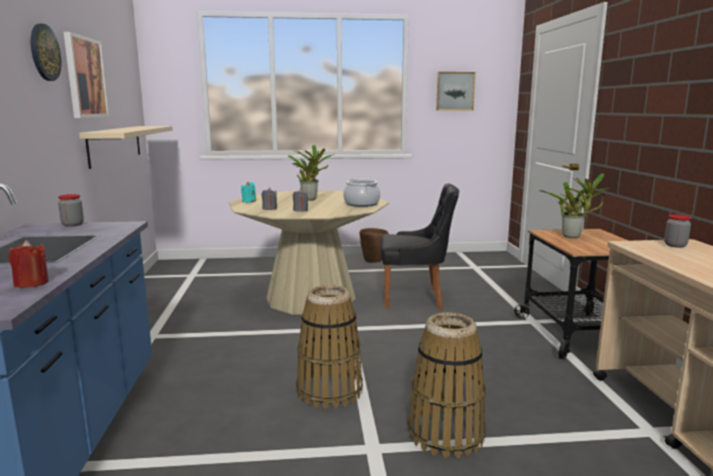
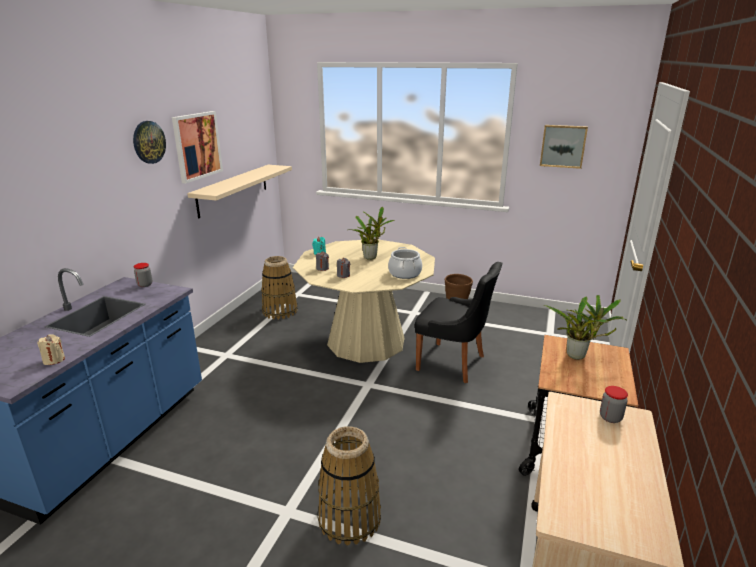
camera: 25 degrees right, 10 degrees up
red candle [8,240,49,288] -> beige candle [37,334,65,365]
basket [296,285,363,409] -> basket moved to [261,256,298,320]

